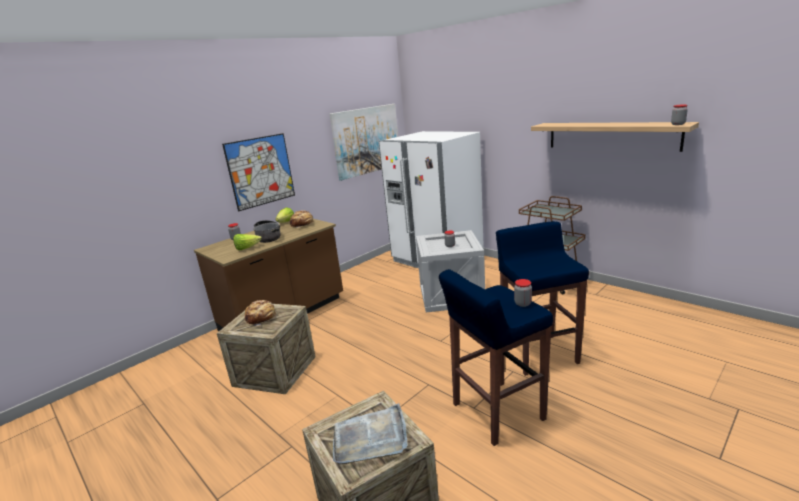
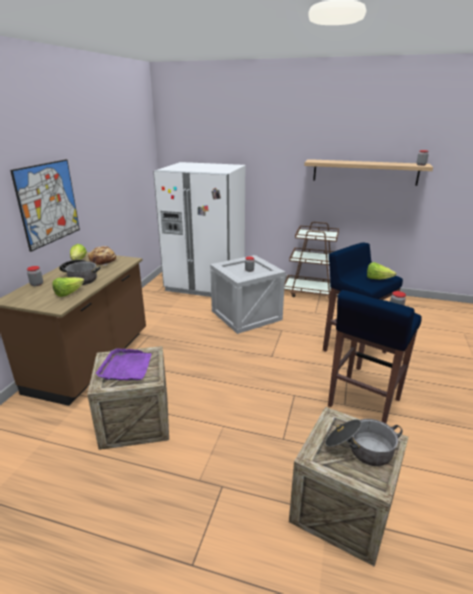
camera: 30 degrees left, 5 degrees up
bread [245,300,276,327] -> purple tray [96,349,152,381]
picture [330,104,398,181] -> none
grey tray [333,403,408,465] -> cooking pot [325,419,403,466]
none -> lettuce [367,262,396,279]

